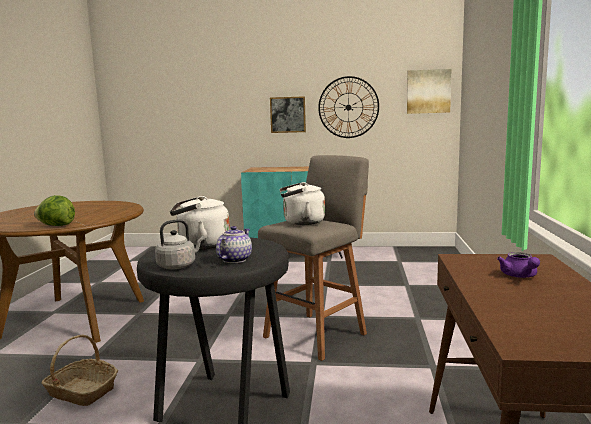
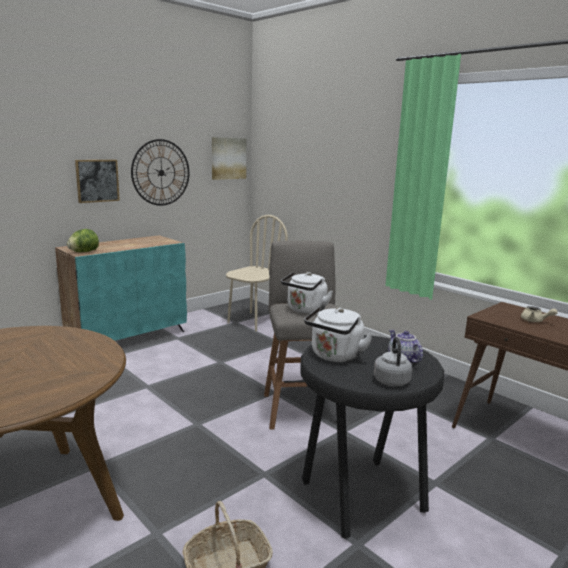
camera: 50 degrees left, 5 degrees up
lettuce [34,195,75,226] -> lettuce moved to [67,229,99,252]
purple teapot [497,252,540,278] -> beige teapot [521,306,558,322]
none -> beige chair [226,215,288,332]

